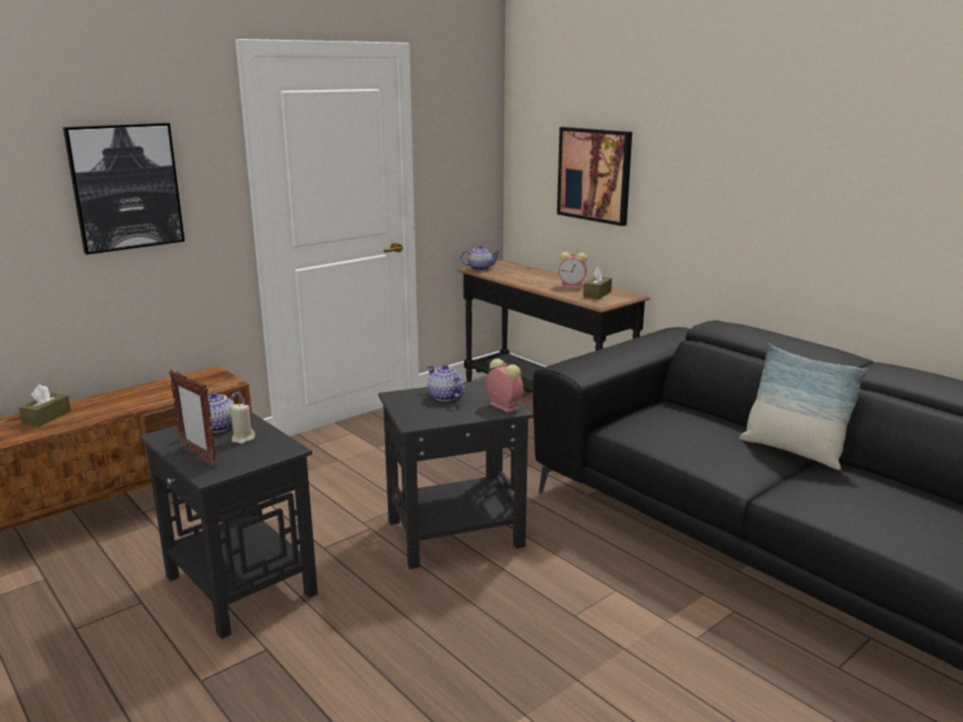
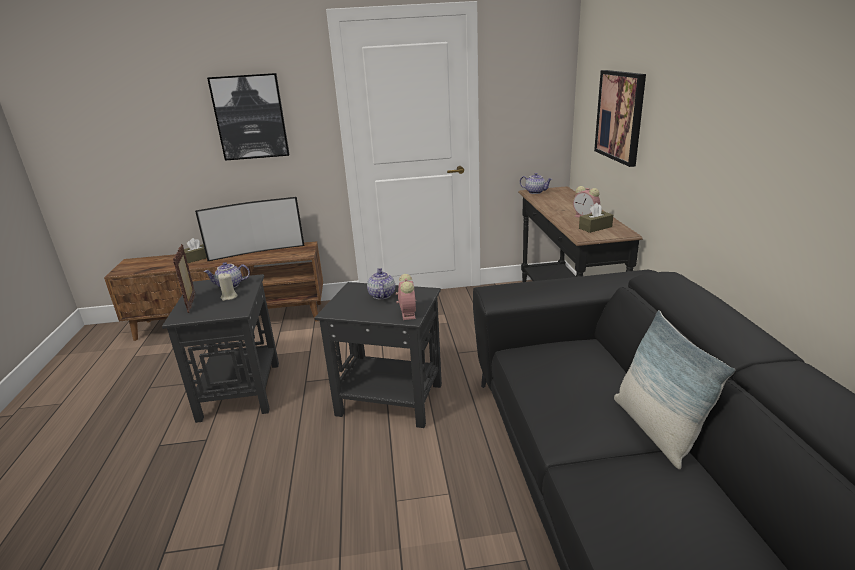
camera: 35 degrees right, 5 degrees up
none -> television [195,197,305,261]

